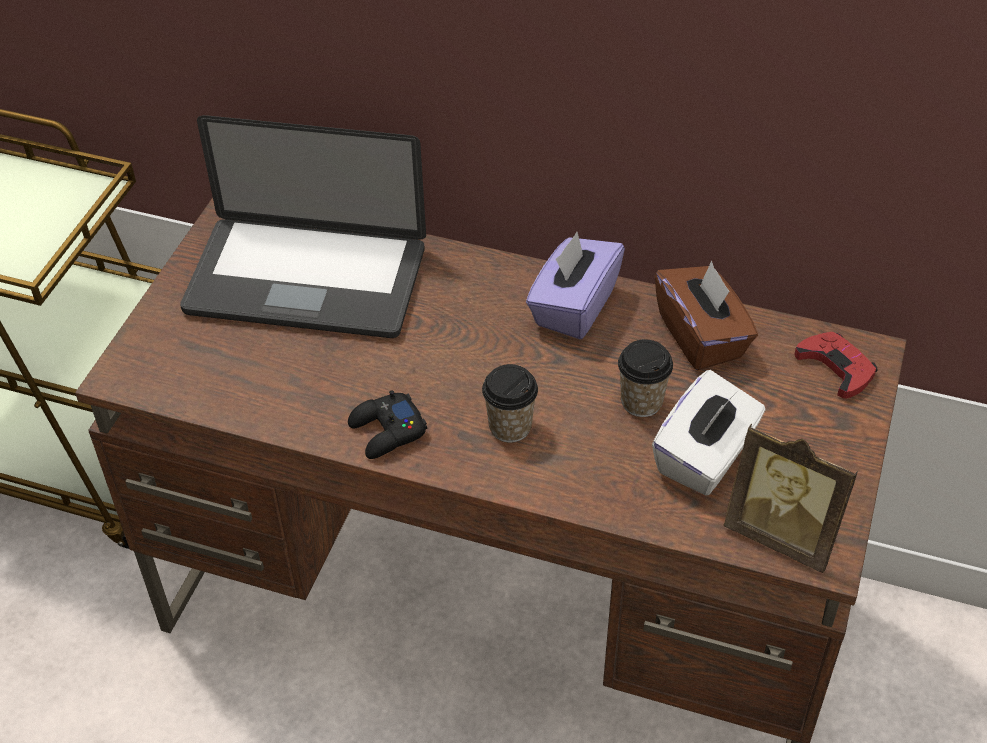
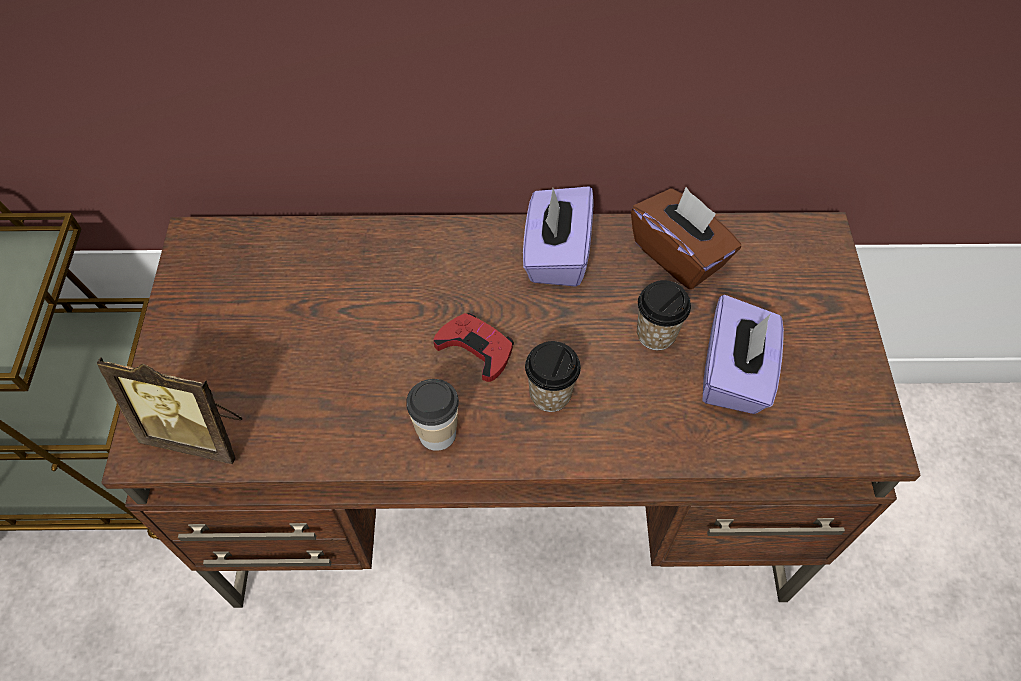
camera: 20 degrees left, 10 degrees up
laptop [180,115,426,338] -> none
black game controller [348,390,427,459] -> cup [406,379,459,451]
white tissue box [652,370,765,496] -> purple tissue box [703,295,784,414]
picture frame [723,423,858,573] -> picture frame moved to [96,357,242,464]
red game controller [794,332,878,399] -> red game controller moved to [433,313,514,382]

